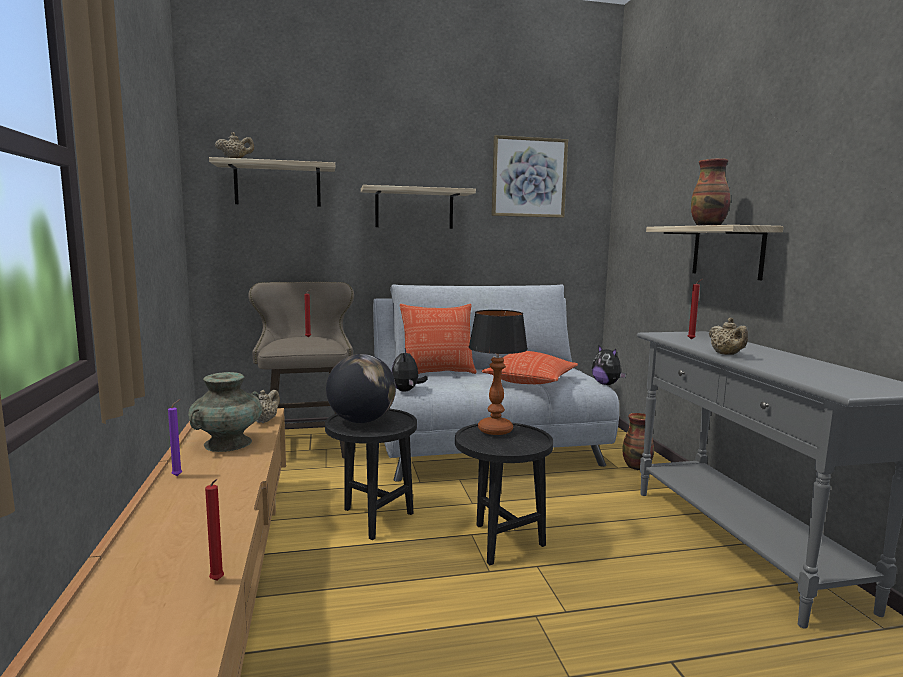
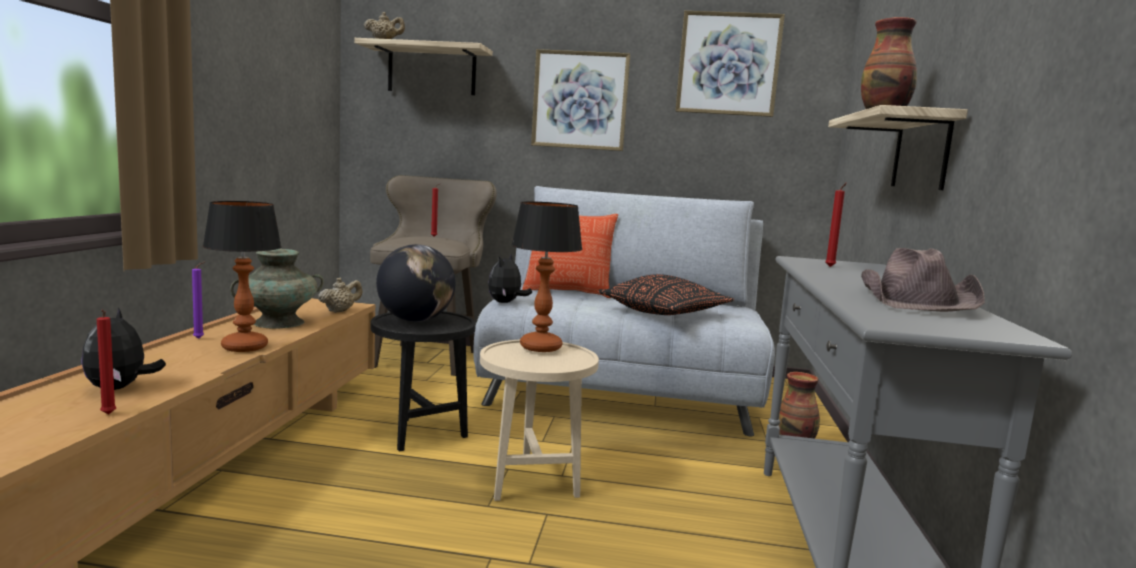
camera: 20 degrees right, 0 degrees up
shelf [361,185,476,229] -> picture [531,49,630,151]
black side table [455,423,553,565] -> beige side table [480,340,599,501]
orange pillow [482,351,578,384] -> black pillow [598,274,734,315]
plush toy [592,345,627,385] -> plush toy moved to [81,307,166,390]
beige teapot [709,318,748,355] -> none
none -> table lamp [203,201,282,352]
none -> brown hat [861,248,985,312]

